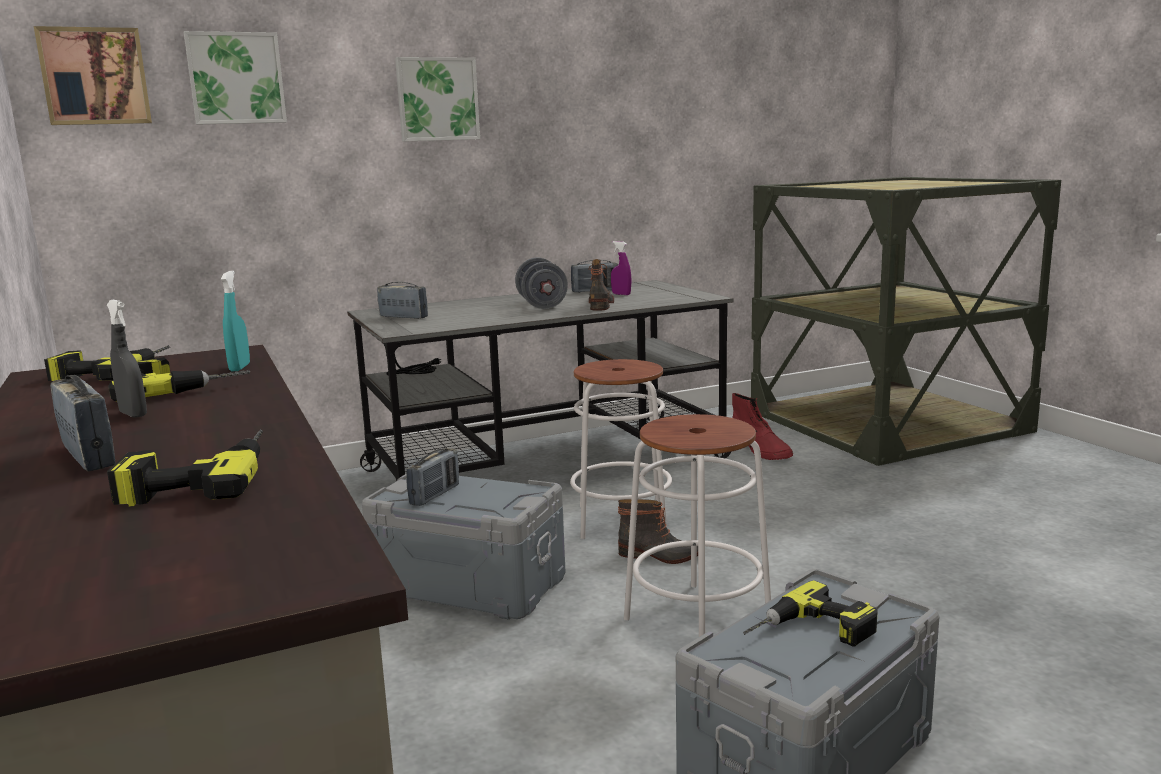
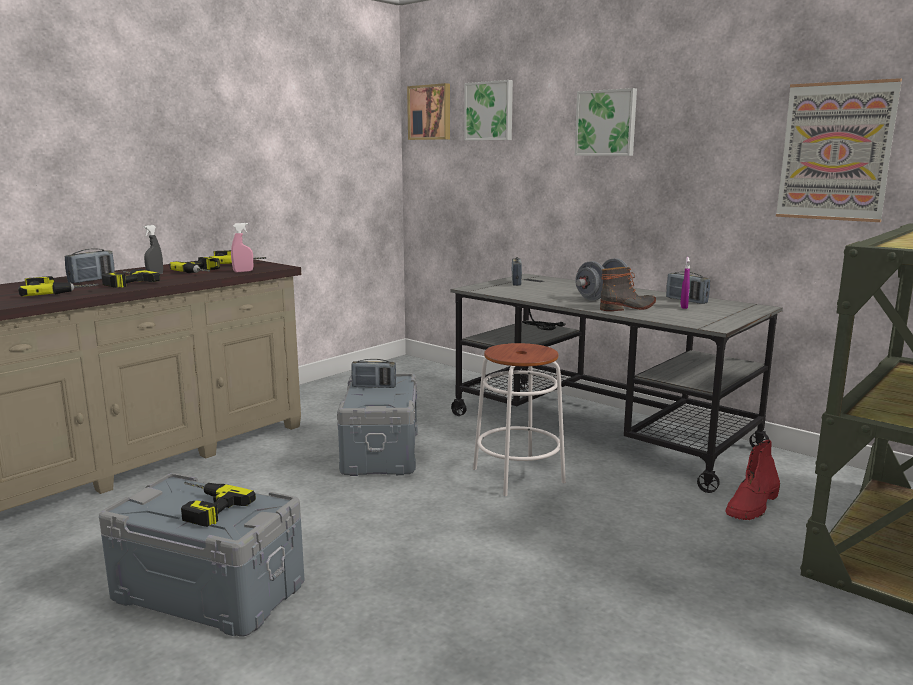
camera: 65 degrees right, 0 degrees up
turquoise spray bottle [221,271,250,371] -> pink spray bottle [231,223,253,272]
boot [618,499,698,564] -> none
white stool [624,414,771,637] -> none
none -> power drill [102,269,160,288]
none -> picture [776,78,902,222]

